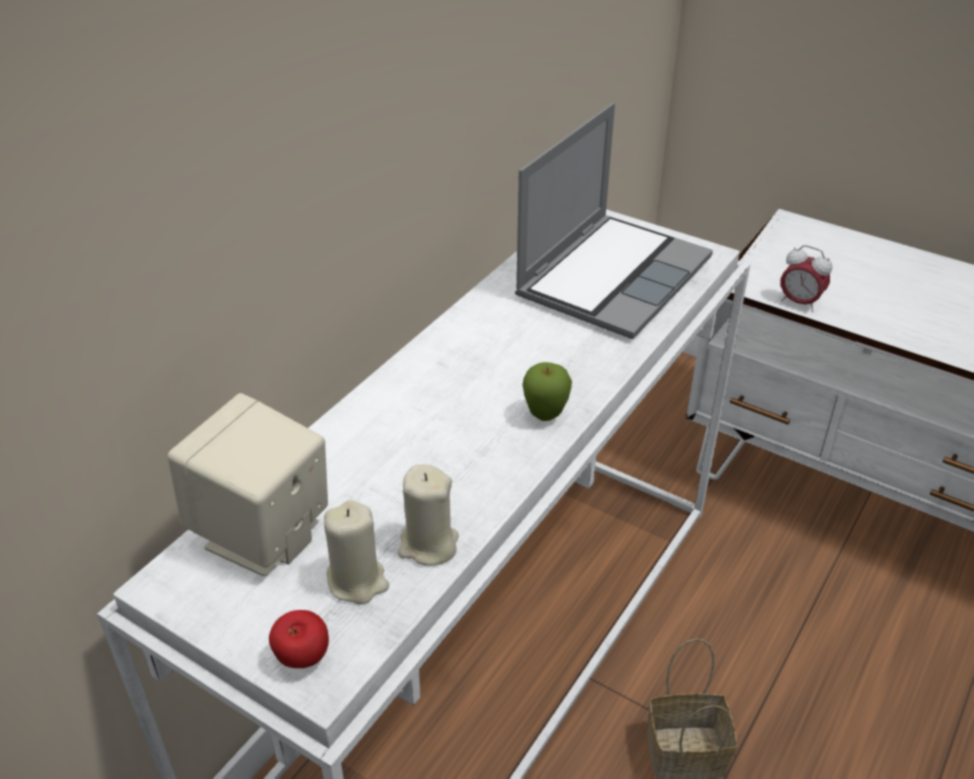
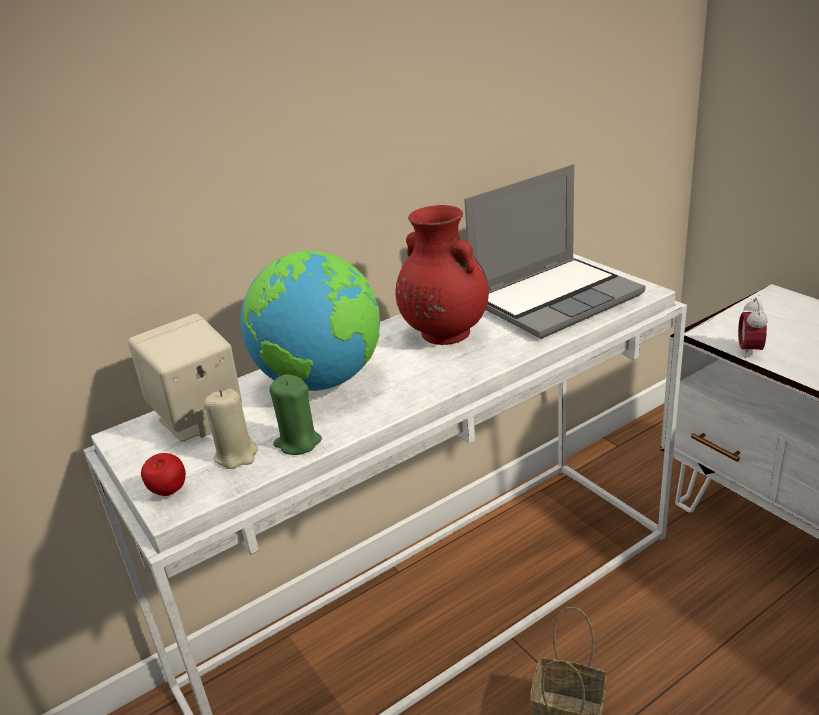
camera: 25 degrees right, 10 degrees down
beige candle [398,464,459,566] -> green candle [269,374,322,455]
apple [522,362,572,421] -> none
alarm clock [781,245,832,312] -> alarm clock turned 45 degrees clockwise [738,298,767,358]
none -> globe [241,251,380,391]
none -> red vase [395,205,489,345]

